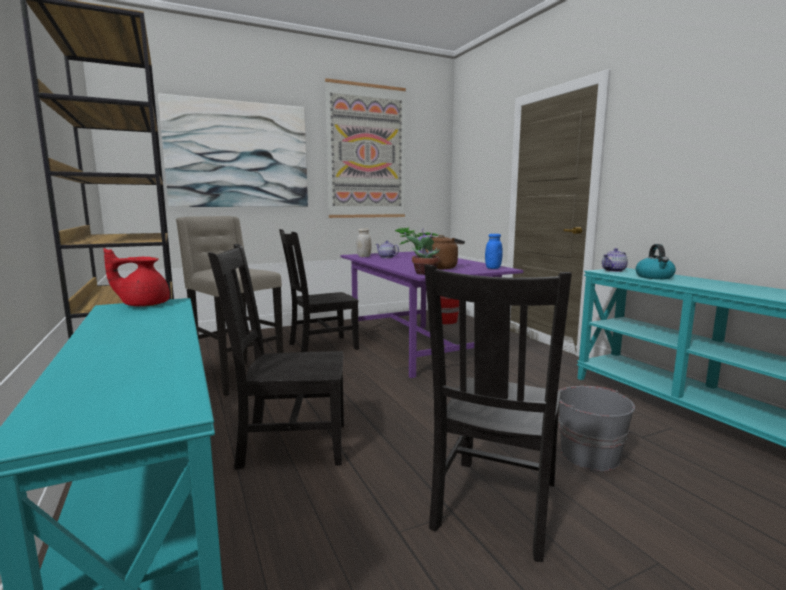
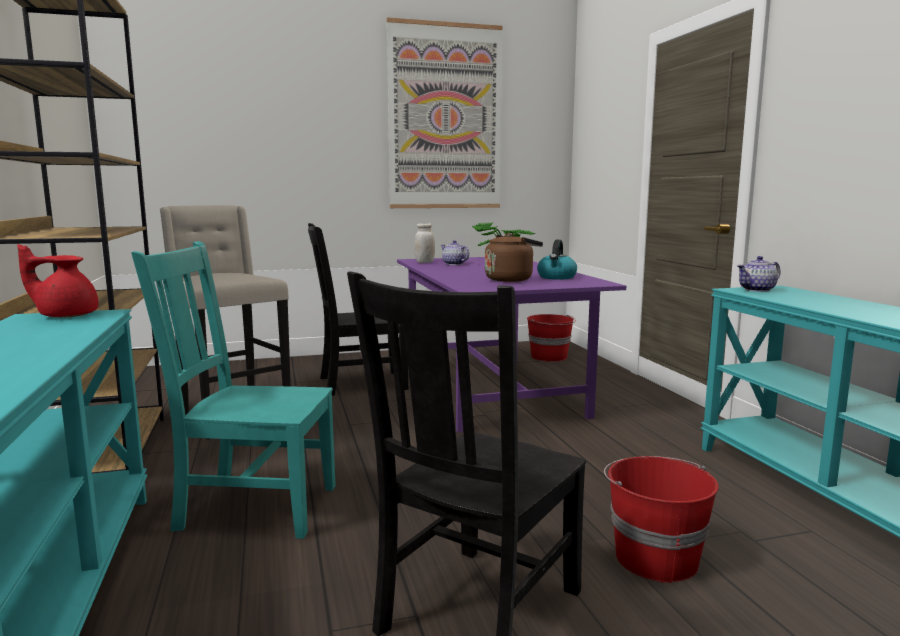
camera: 10 degrees right, 0 degrees up
picture [158,93,308,207] -> none
black chair [208,244,344,470] -> turquoise chair [131,241,336,539]
potted plant [404,229,440,275] -> none
blue jar [485,234,503,269] -> none
grey bucket [558,386,635,471] -> red bucket [604,456,719,583]
kettle [636,244,676,279] -> kettle moved to [537,240,577,280]

